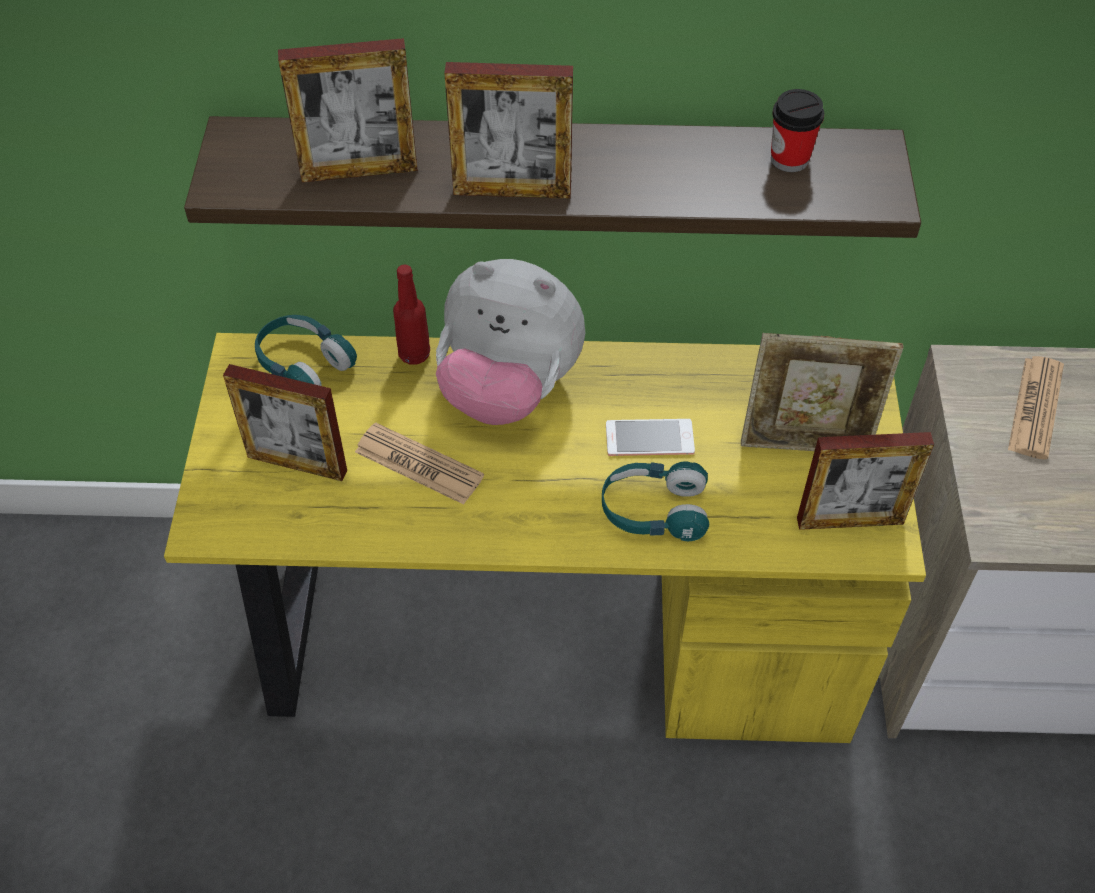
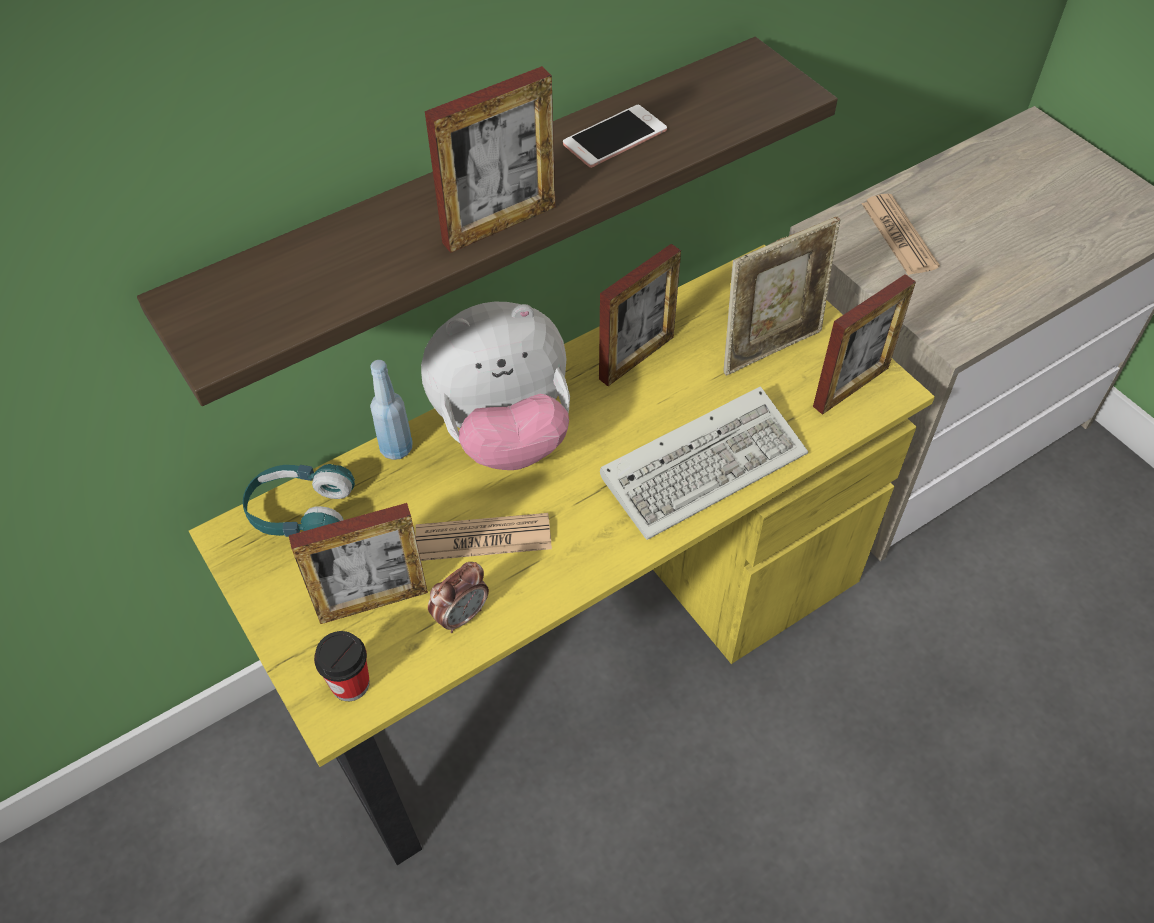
camera: 35 degrees left, 0 degrees up
picture frame [278,38,418,182] -> picture frame moved to [599,244,681,386]
red bottle [393,265,430,365] -> blue bottle [370,360,413,460]
turquoise headphones [602,461,709,541] -> keyboard [600,386,808,540]
phone [606,419,695,456] -> phone moved to [563,105,667,168]
cup [771,89,824,172] -> cup moved to [314,631,370,701]
none -> alarm clock [428,562,489,633]

